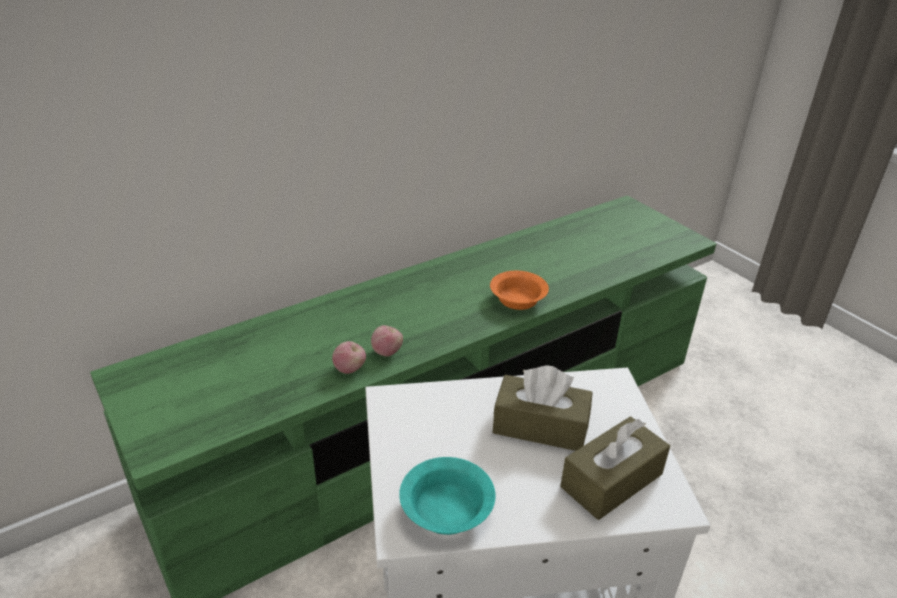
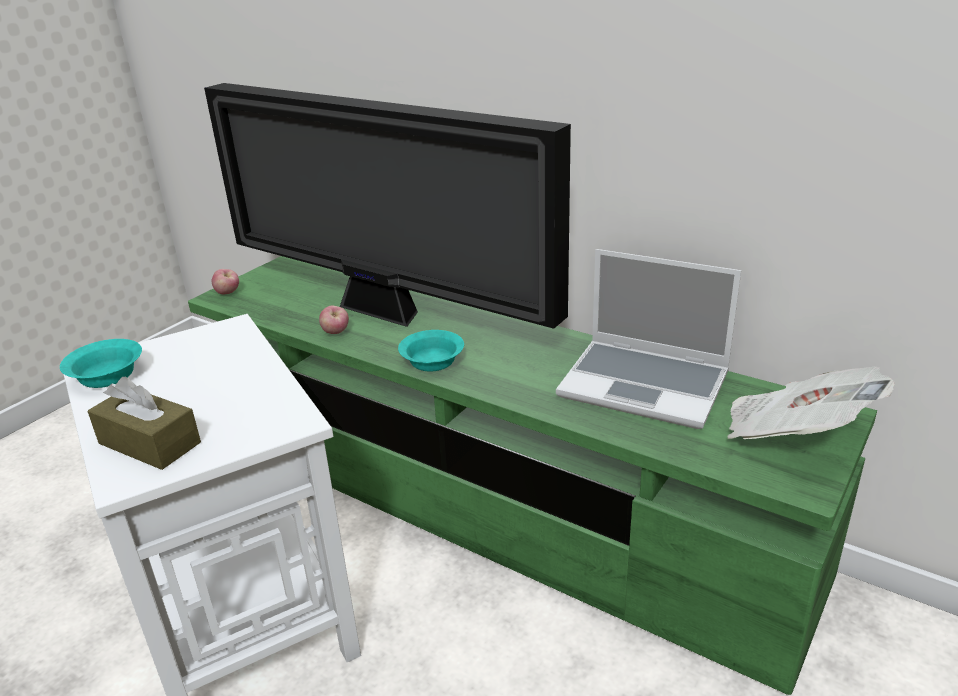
camera: 70 degrees right, 5 degrees down
apple [371,325,403,356] -> apple moved to [211,269,239,294]
orange bowl [490,271,549,310] -> none
brown tissue box [493,365,593,451] -> none
none -> television [204,83,571,329]
none -> turquoise bowl [398,330,464,371]
none -> laptop [556,249,741,429]
none -> newspaper [727,367,894,439]

